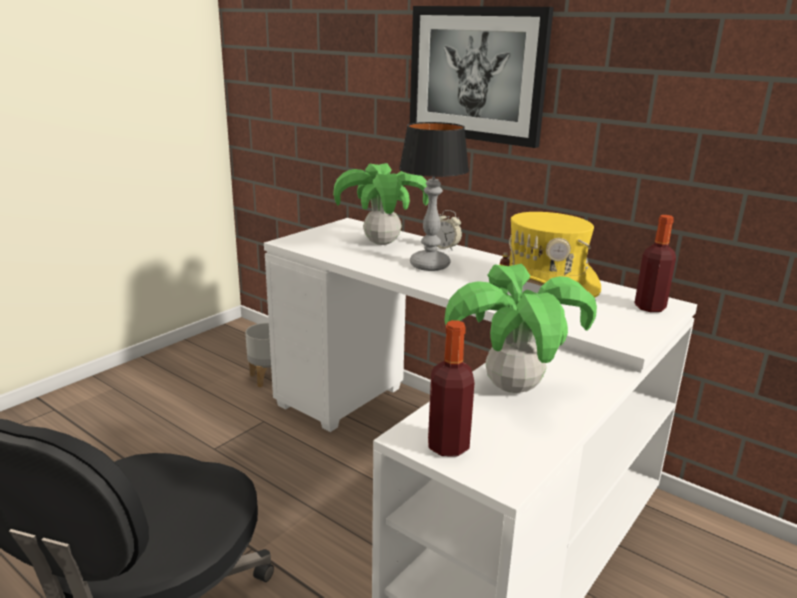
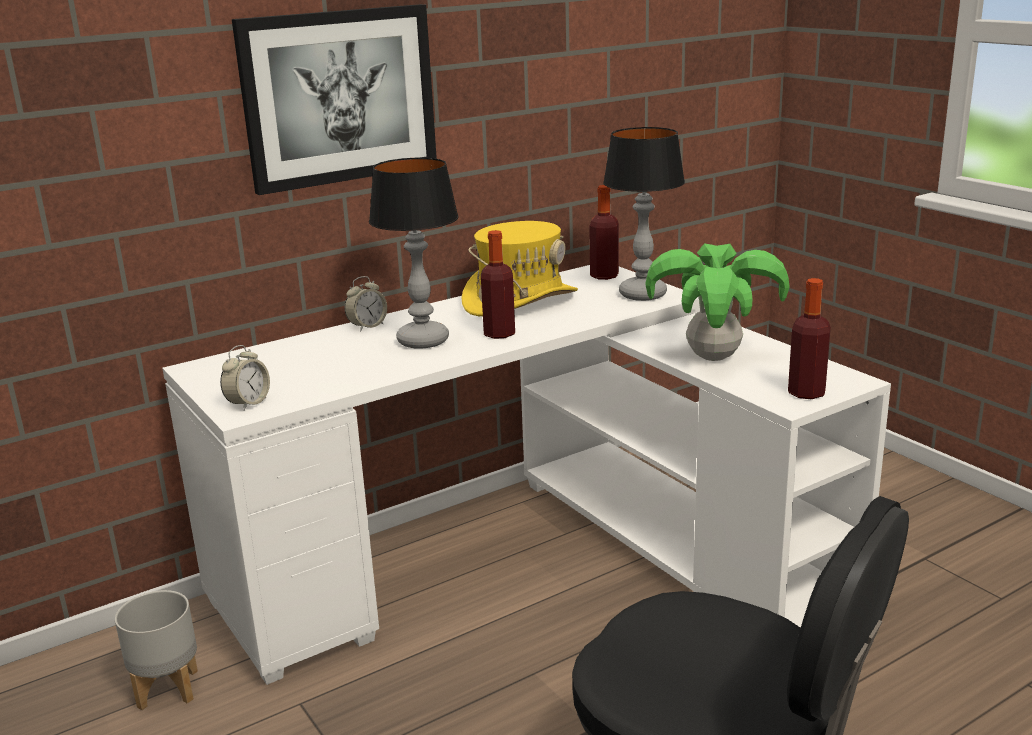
camera: 70 degrees left, 0 degrees up
potted plant [333,163,428,245] -> none
none -> alarm clock [220,345,270,411]
none -> bottle [481,230,515,339]
none -> table lamp [603,127,685,301]

